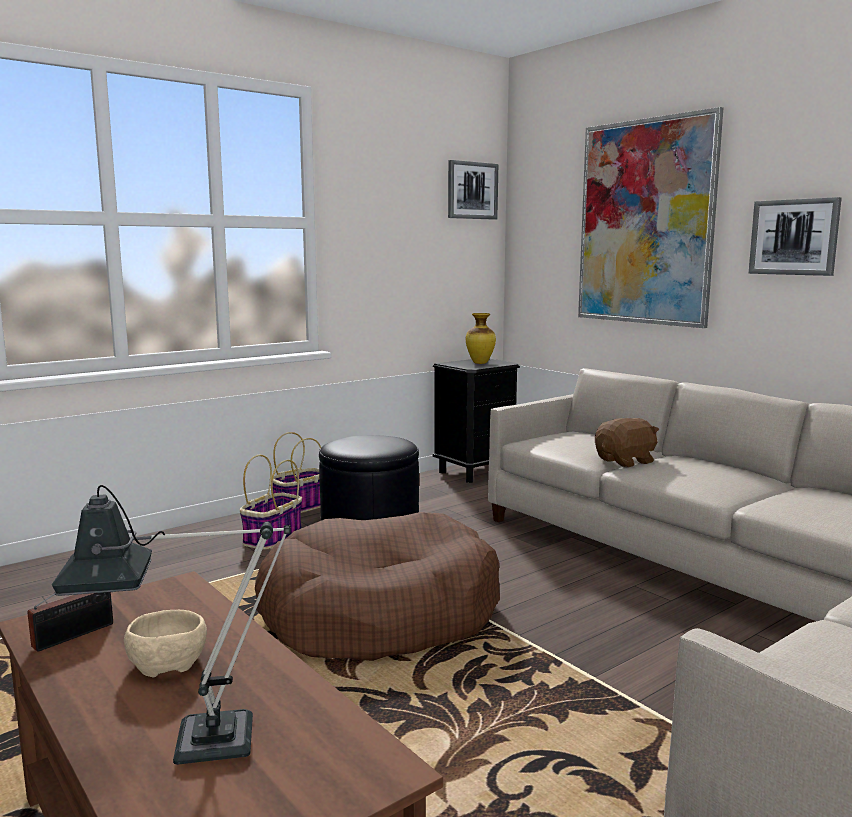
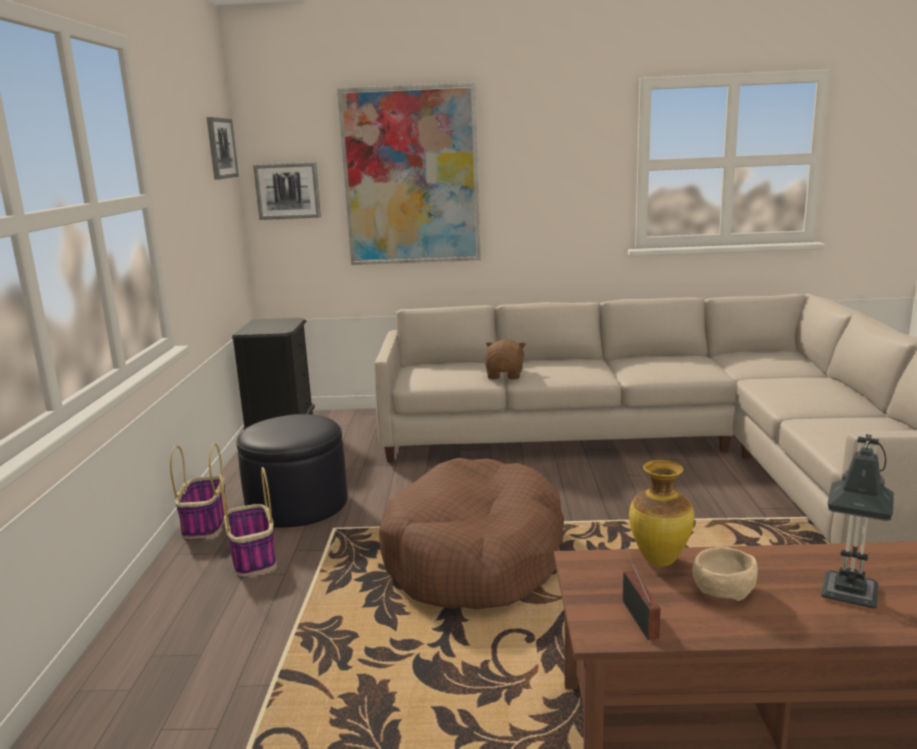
camera: 50 degrees left, 5 degrees up
vase [466,313,496,364] -> vase moved to [629,460,694,567]
picture [749,197,842,276] -> picture moved to [253,162,321,220]

